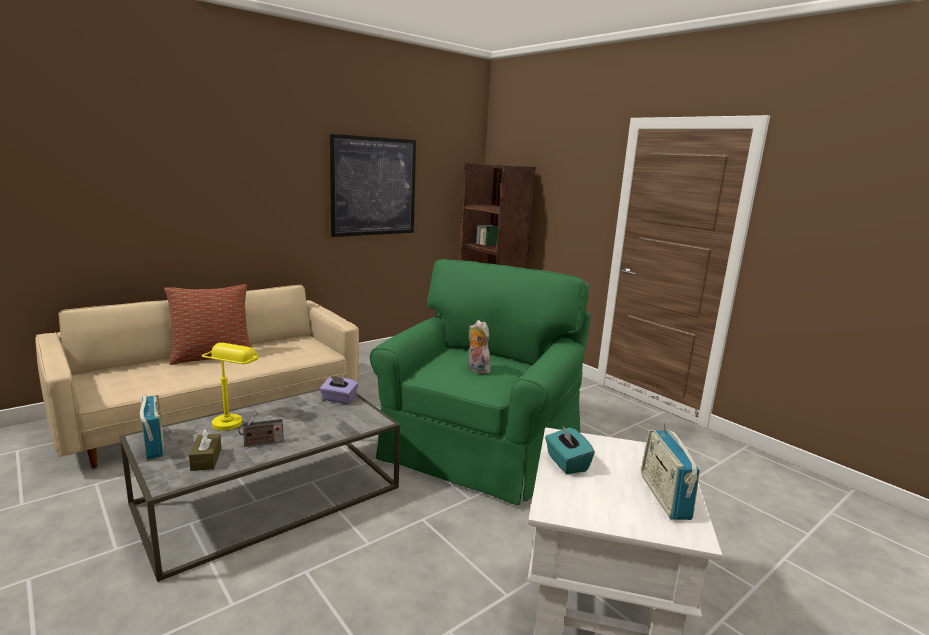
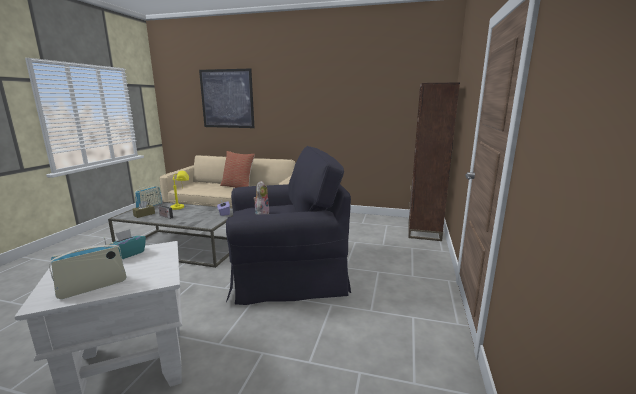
camera: 55 degrees right, 0 degrees up
picture [330,134,416,237] -> picture moved to [199,69,254,128]
green armchair [370,259,591,505] -> black armchair [226,146,351,305]

